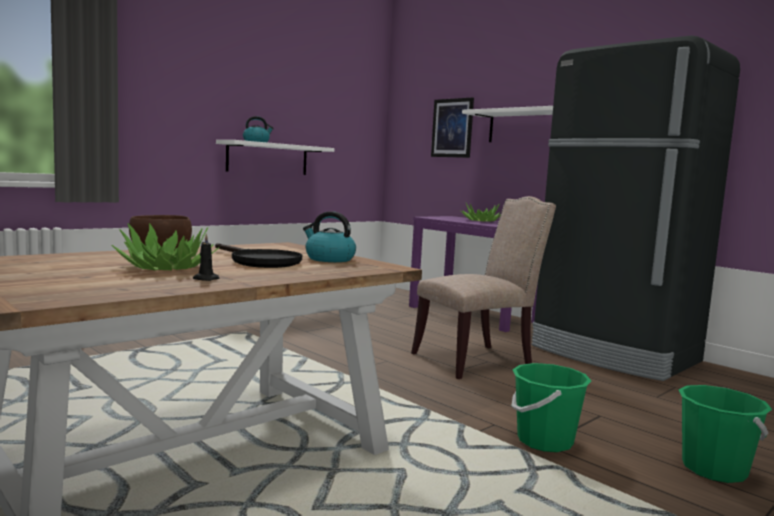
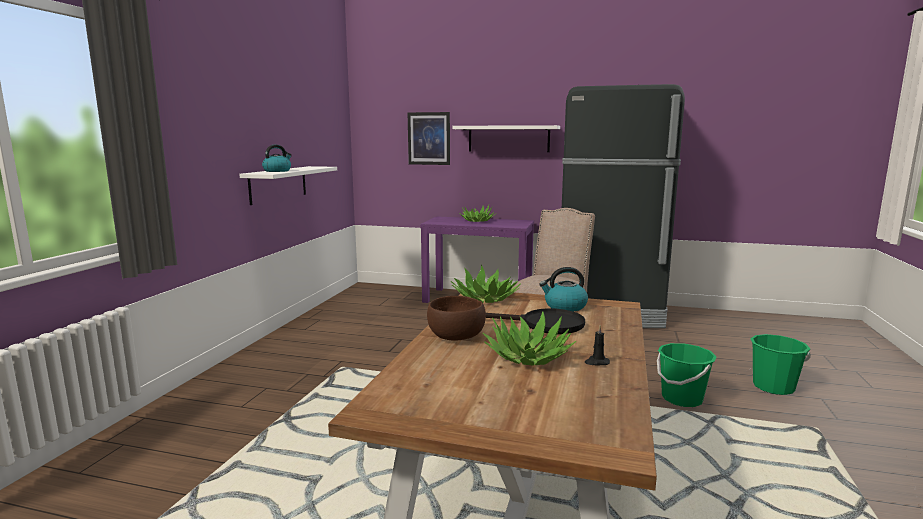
camera: 30 degrees left, 5 degrees up
none -> potted plant [451,265,521,303]

